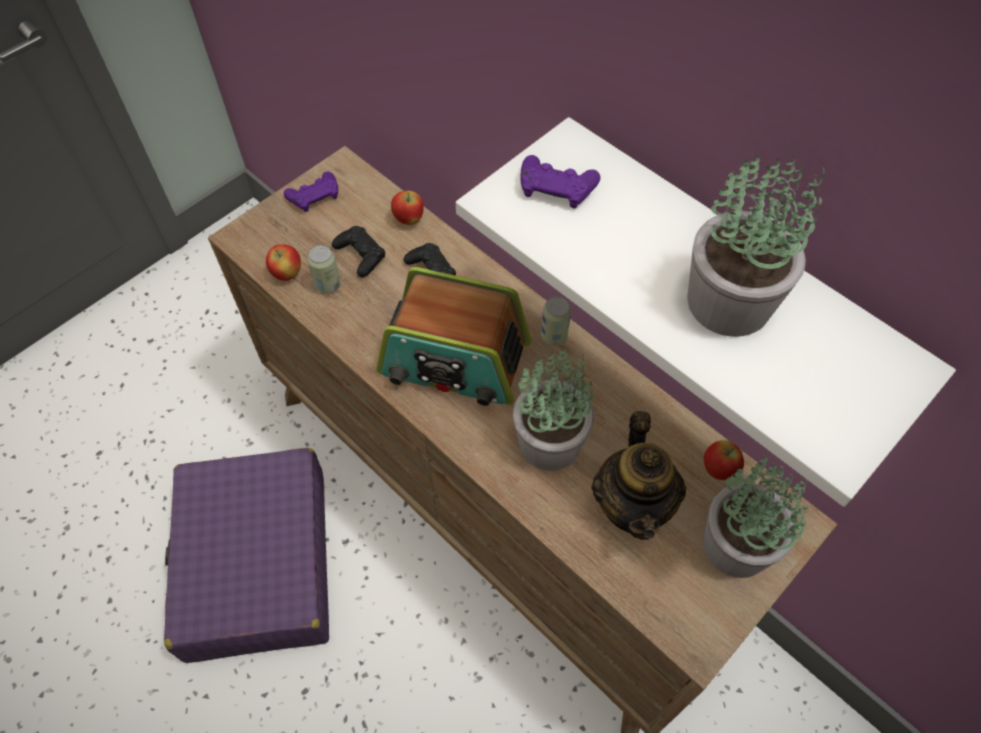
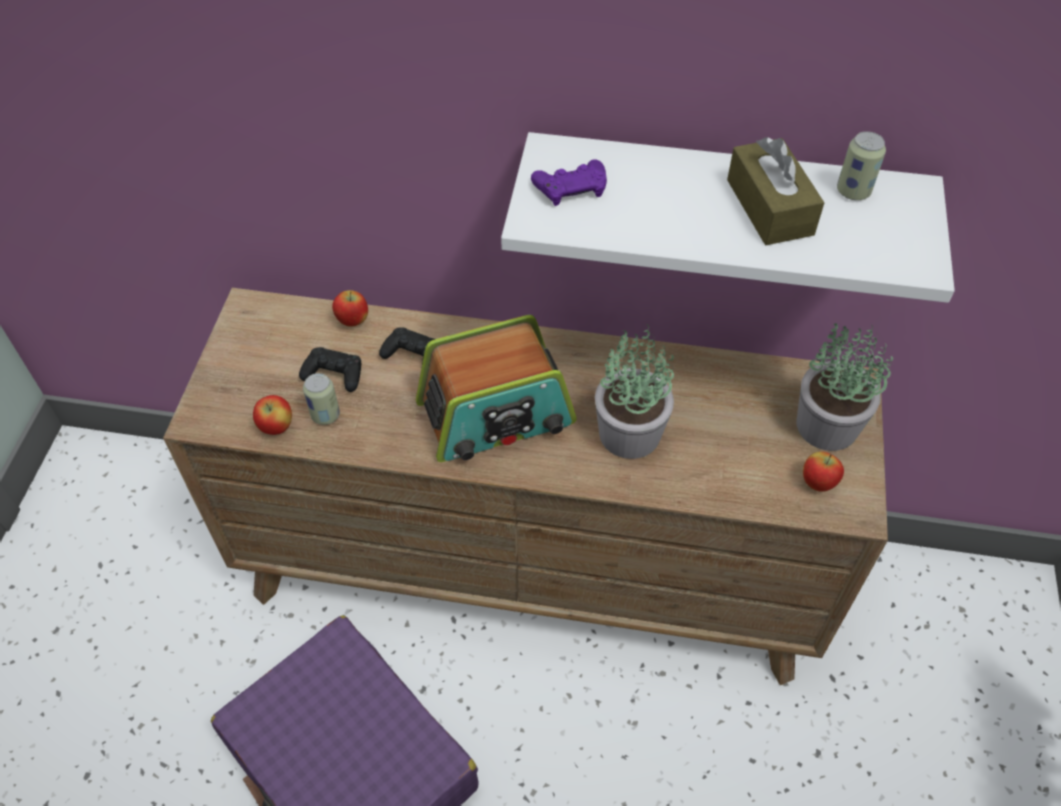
camera: 35 degrees left, 5 degrees down
purple game controller [283,171,338,212] -> none
can [541,297,571,346] -> can moved to [837,131,886,200]
teapot [591,411,687,540] -> none
potted plant [687,155,825,337] -> brown tissue box [727,137,824,245]
apple [704,440,744,480] -> apple moved to [803,451,844,492]

